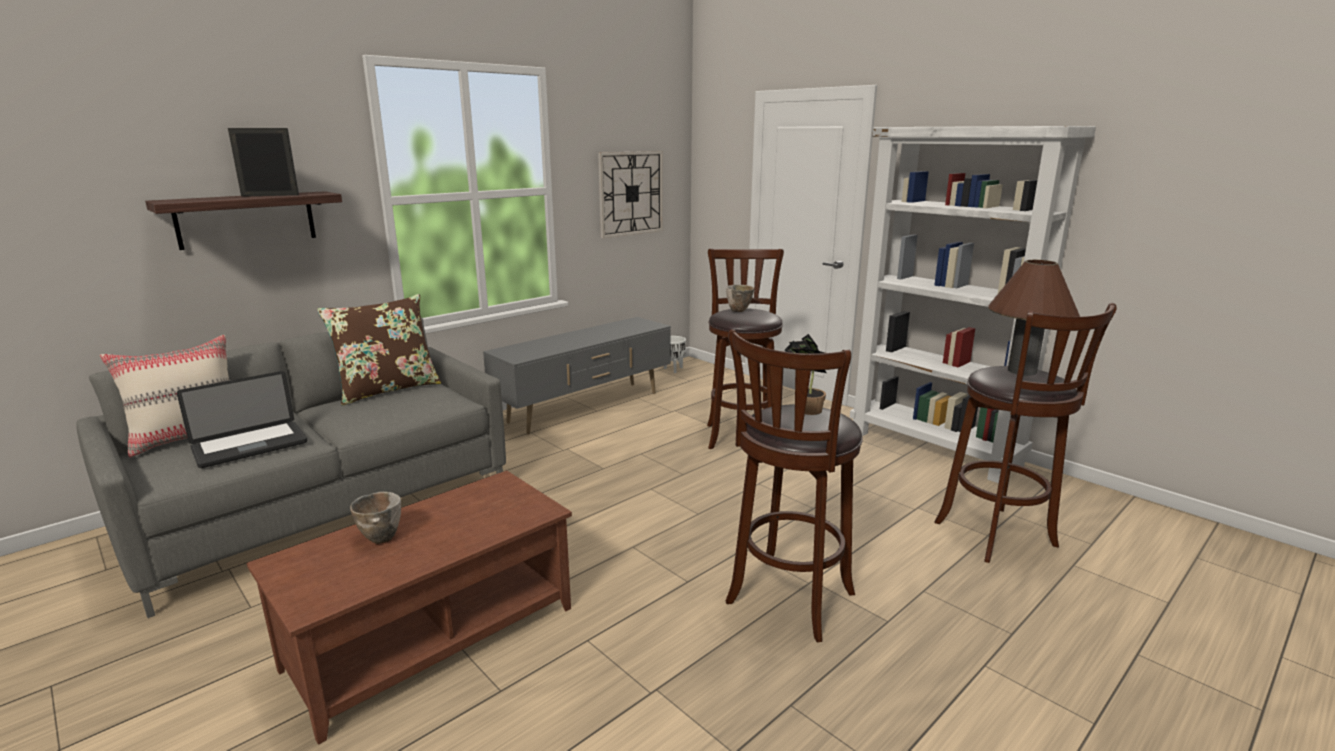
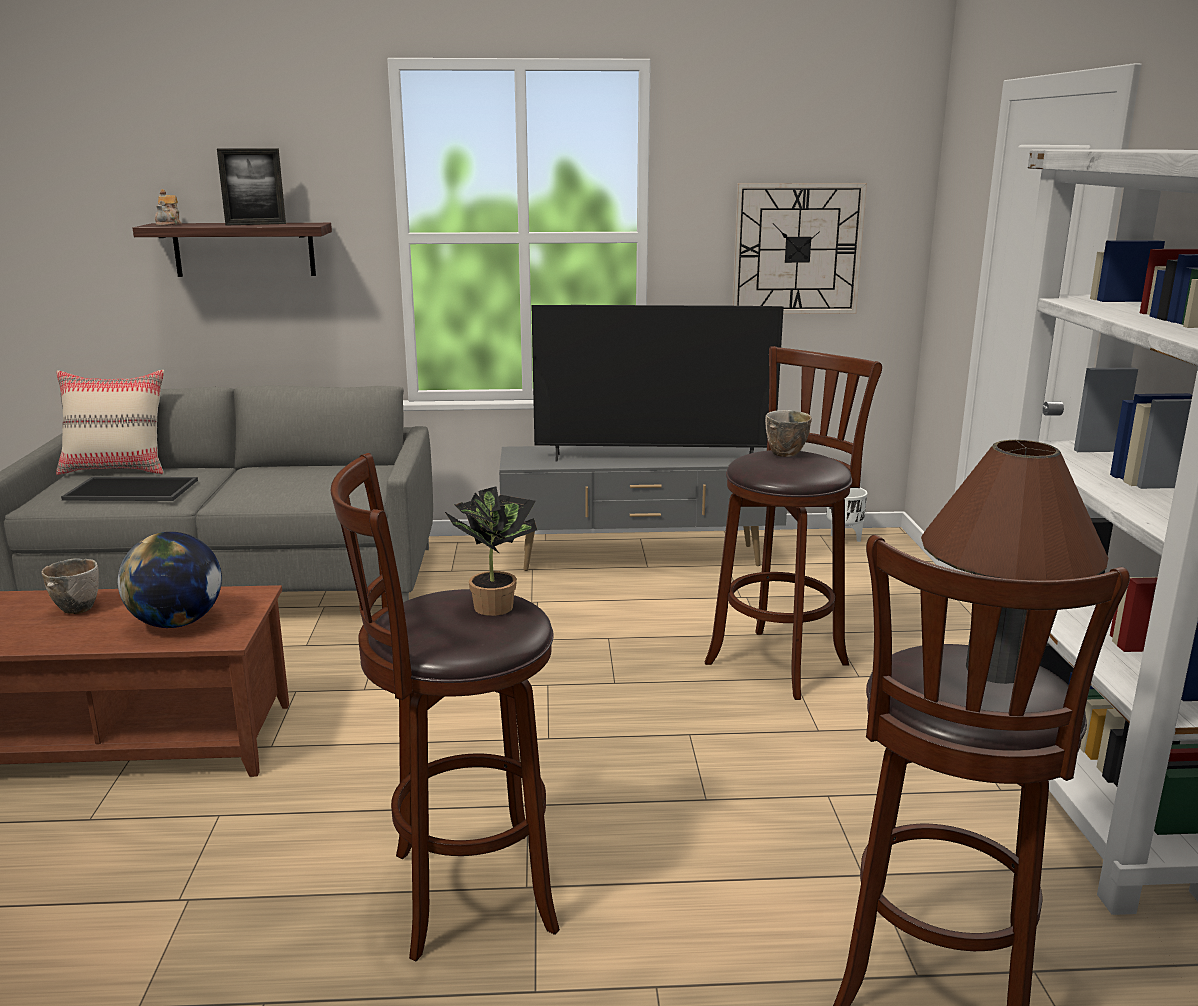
camera: 40 degrees right, 0 degrees up
laptop [177,371,307,468] -> tray [61,476,198,501]
picture frame [228,128,299,197] -> picture frame turned 135 degrees clockwise [217,148,286,226]
brown pillow [317,294,441,406] -> none
none -> globe [118,532,222,628]
none -> teapot [155,189,182,226]
none -> television [531,305,784,462]

